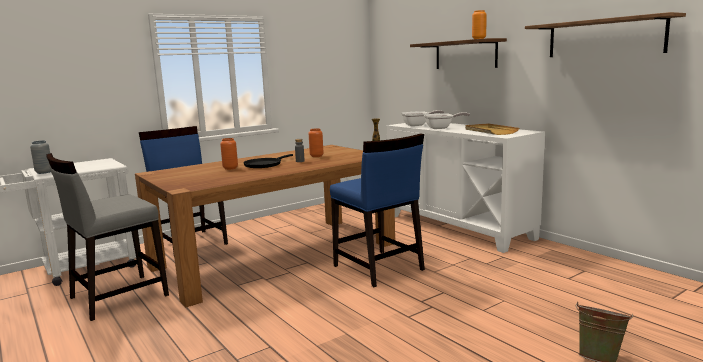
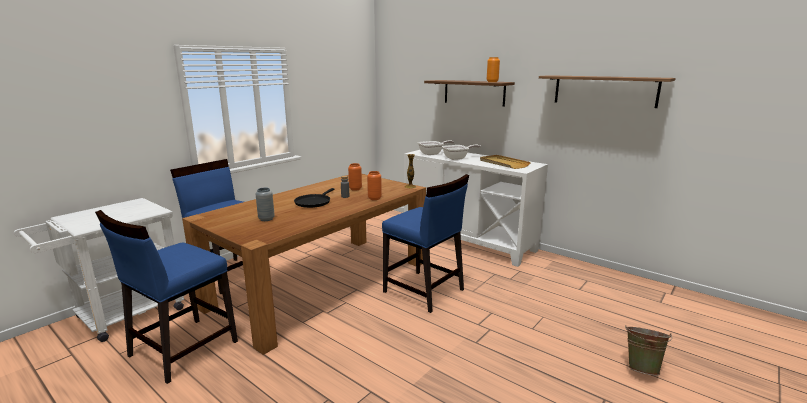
camera: 15 degrees left, 5 degrees up
grey vase [30,140,51,174] -> grey vase moved to [255,188,275,221]
grey chair [46,153,169,321] -> blue chair [95,210,238,384]
orange vase [220,138,238,170] -> orange vase moved to [367,171,382,200]

